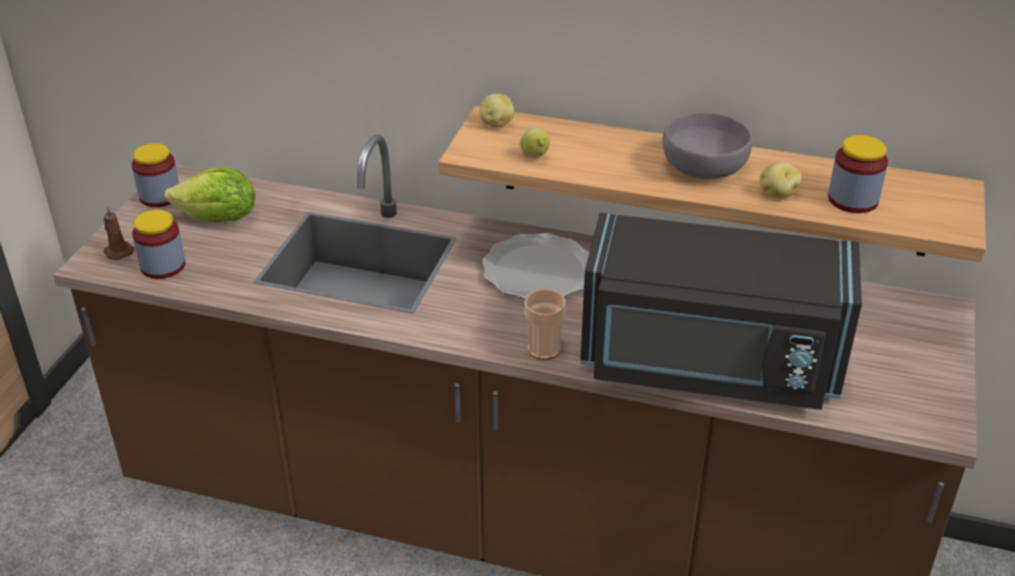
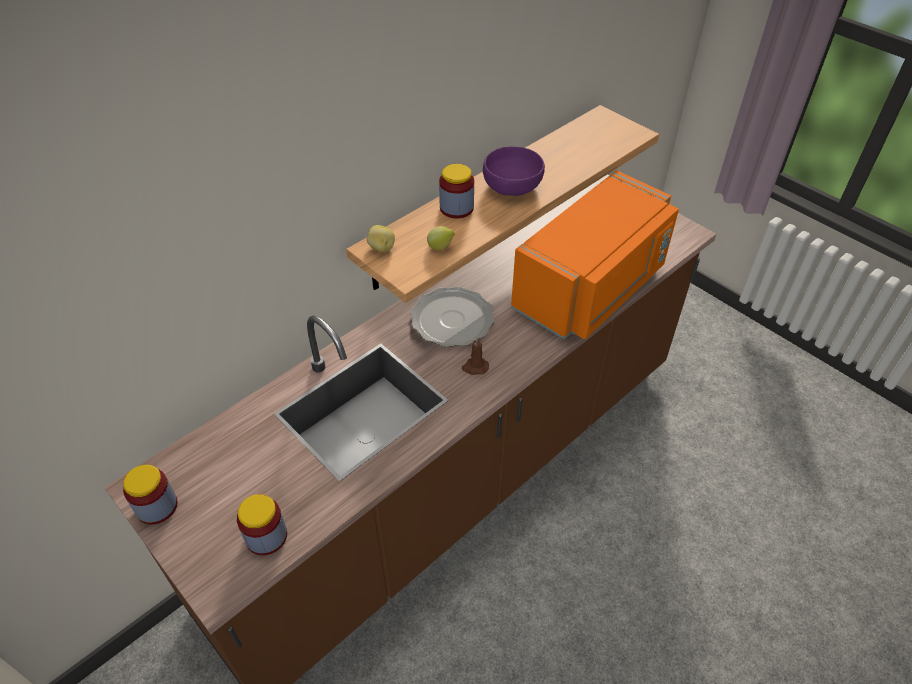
camera: 60 degrees left, 10 degrees up
brown candle [104,206,134,260] -> brown candle moved to [462,338,489,375]
lettuce [165,168,255,222] -> none
cup [525,289,566,361] -> none
black microwave [580,213,862,410] -> orange microwave [511,170,679,340]
grey bowl [662,112,752,179] -> purple bowl [483,146,545,196]
potato [760,162,801,198] -> none
jar [828,135,888,213] -> jar moved to [439,164,474,219]

